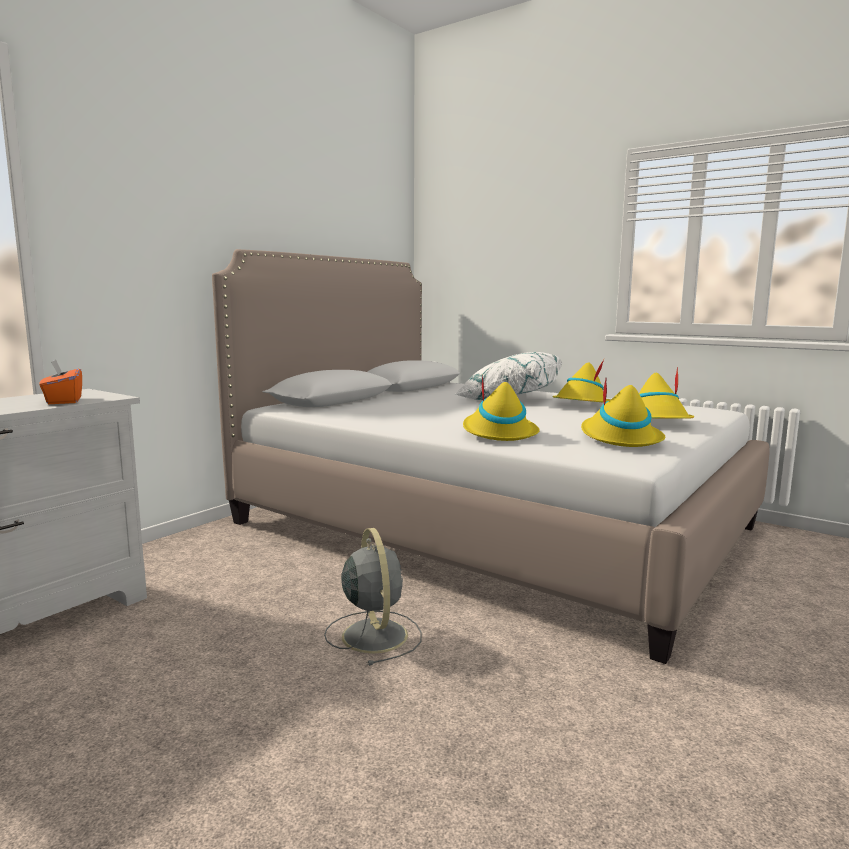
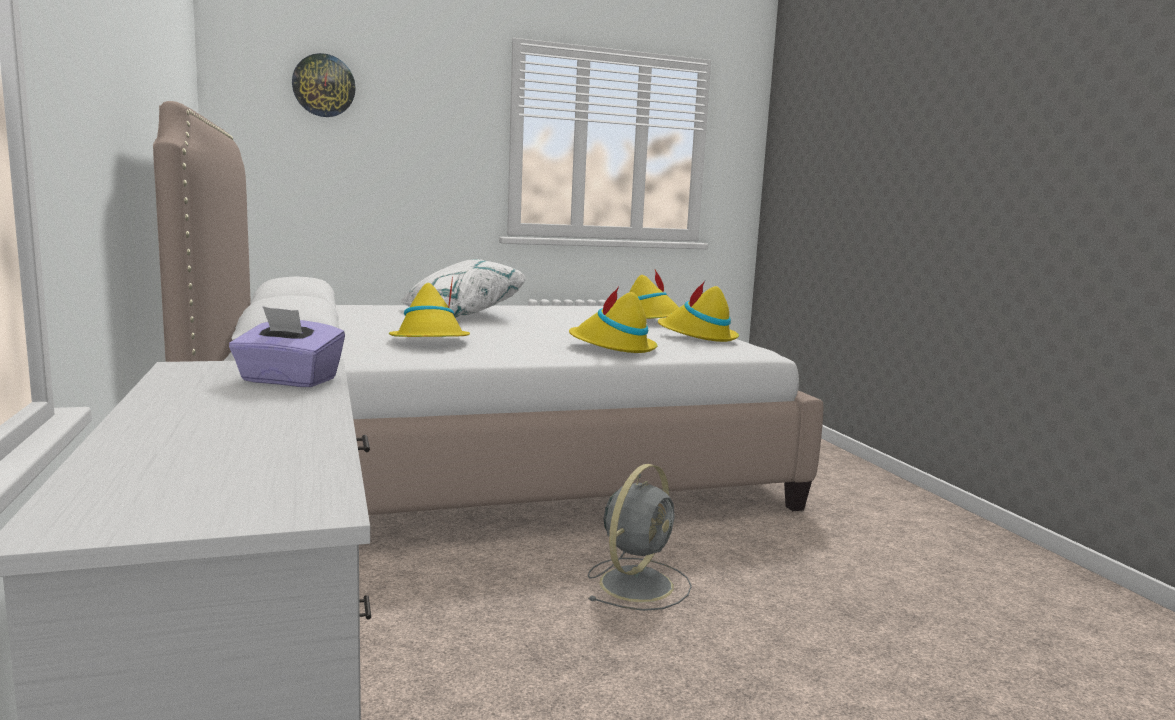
camera: 55 degrees left, 0 degrees up
orange tissue box [39,360,82,404] -> purple tissue box [229,306,345,387]
grey fan [324,528,422,666] -> grey fan turned 105 degrees clockwise [588,464,692,611]
yellow hat [552,358,611,403] -> yellow hat moved to [389,276,470,337]
none -> wall clock [292,53,356,117]

